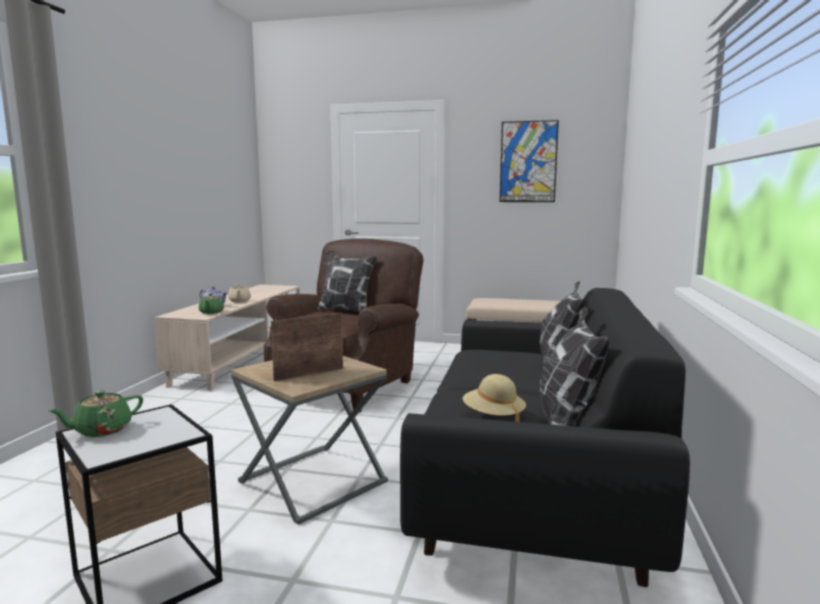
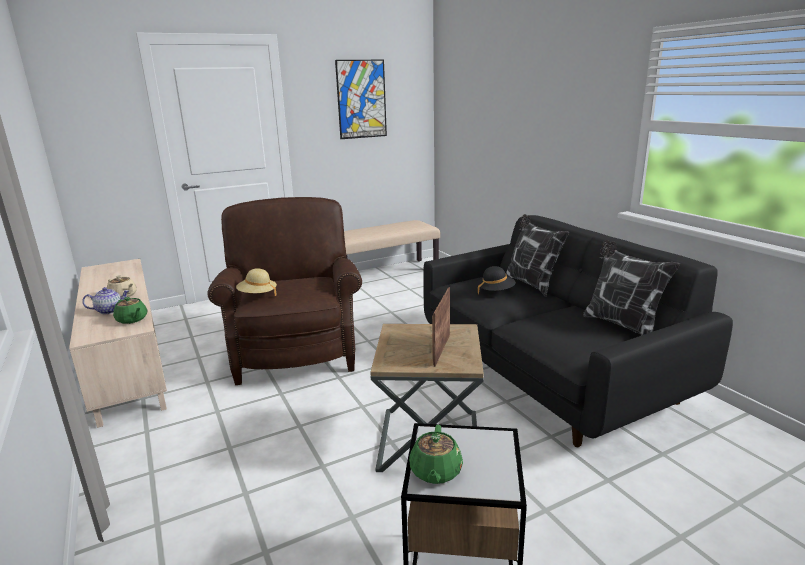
camera: 40 degrees left, 10 degrees up
pillow [317,250,378,312] -> none
beige hat [463,374,526,422] -> beige hat moved to [236,268,277,296]
none -> black hat [477,266,516,295]

